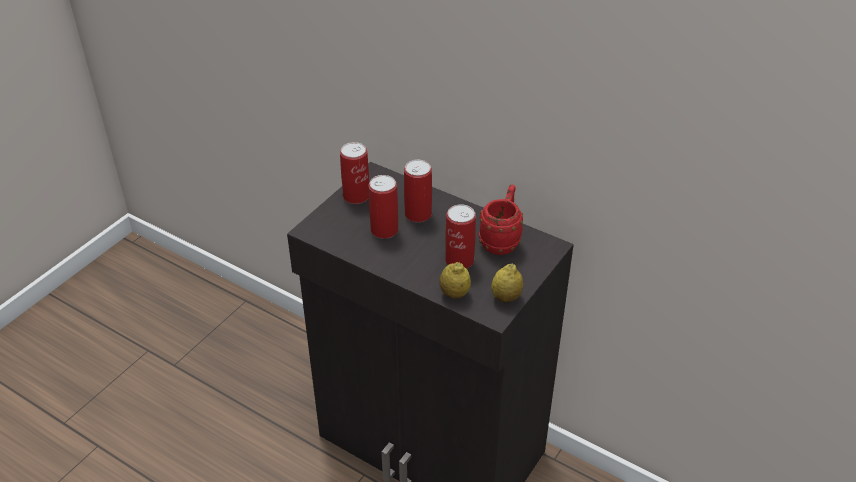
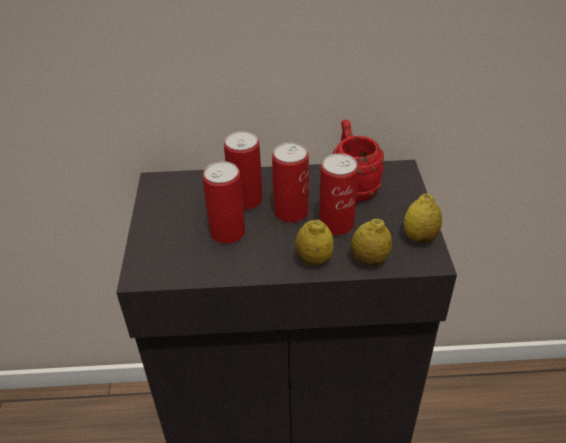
camera: 35 degrees left, 0 degrees up
can [340,142,369,204] -> can moved to [272,142,309,223]
none -> lemon [295,220,334,265]

